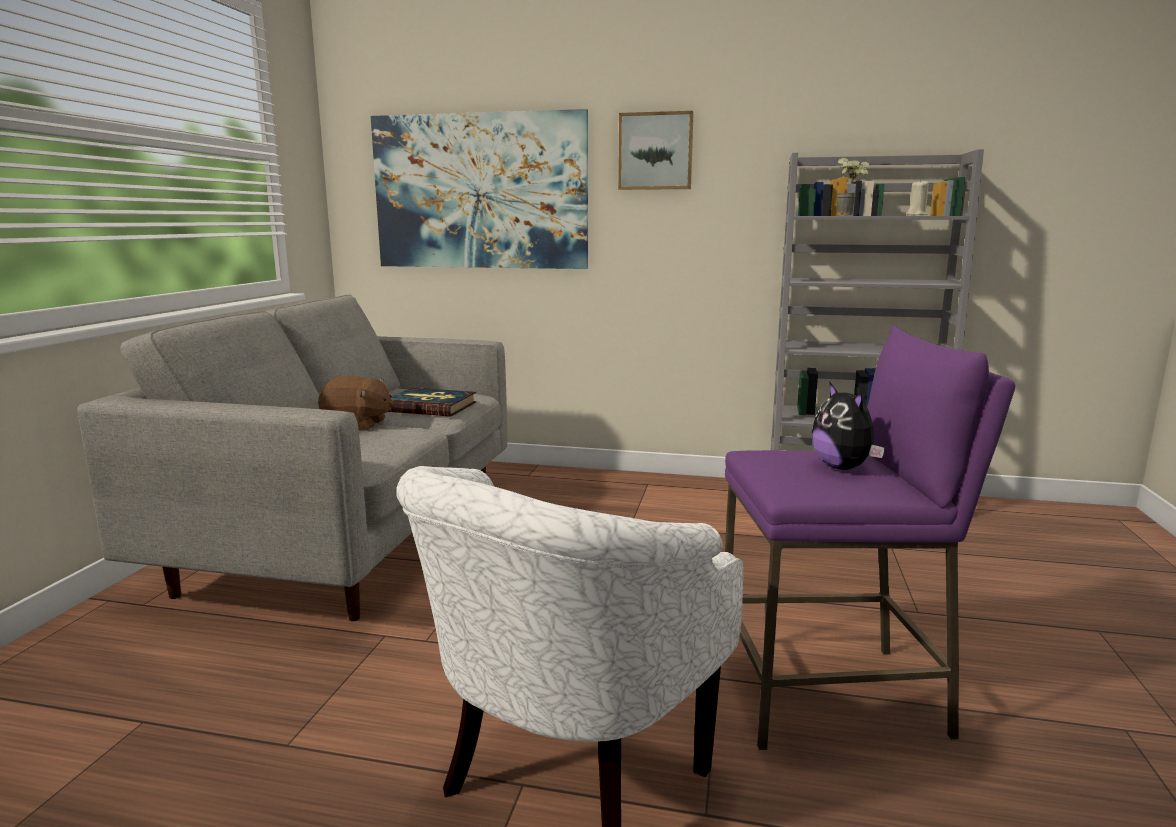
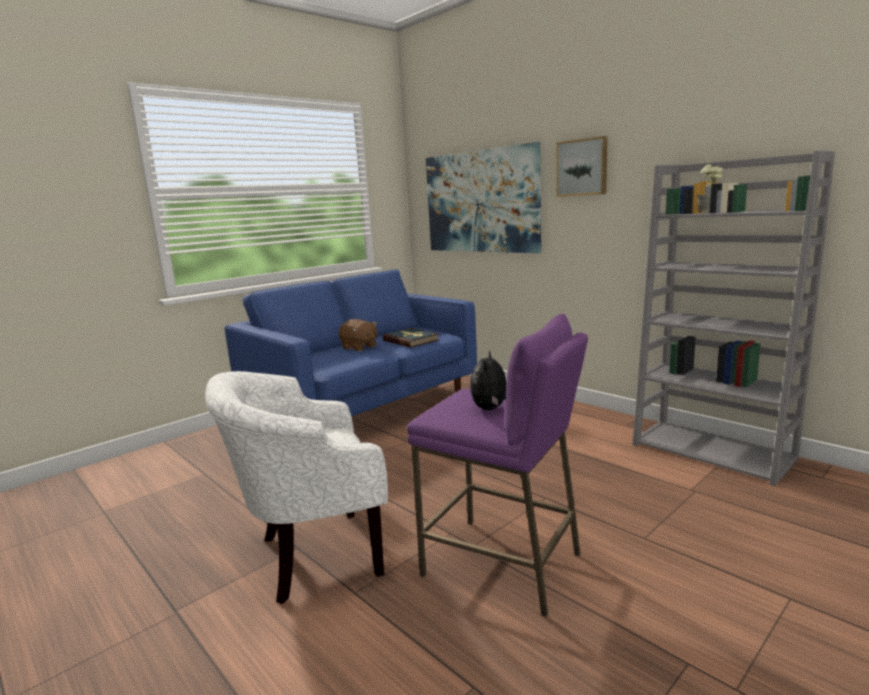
camera: 35 degrees right, 0 degrees up
grey sofa [77,295,508,621] -> blue sofa [225,269,477,416]
beige candle [906,179,929,216] -> none

